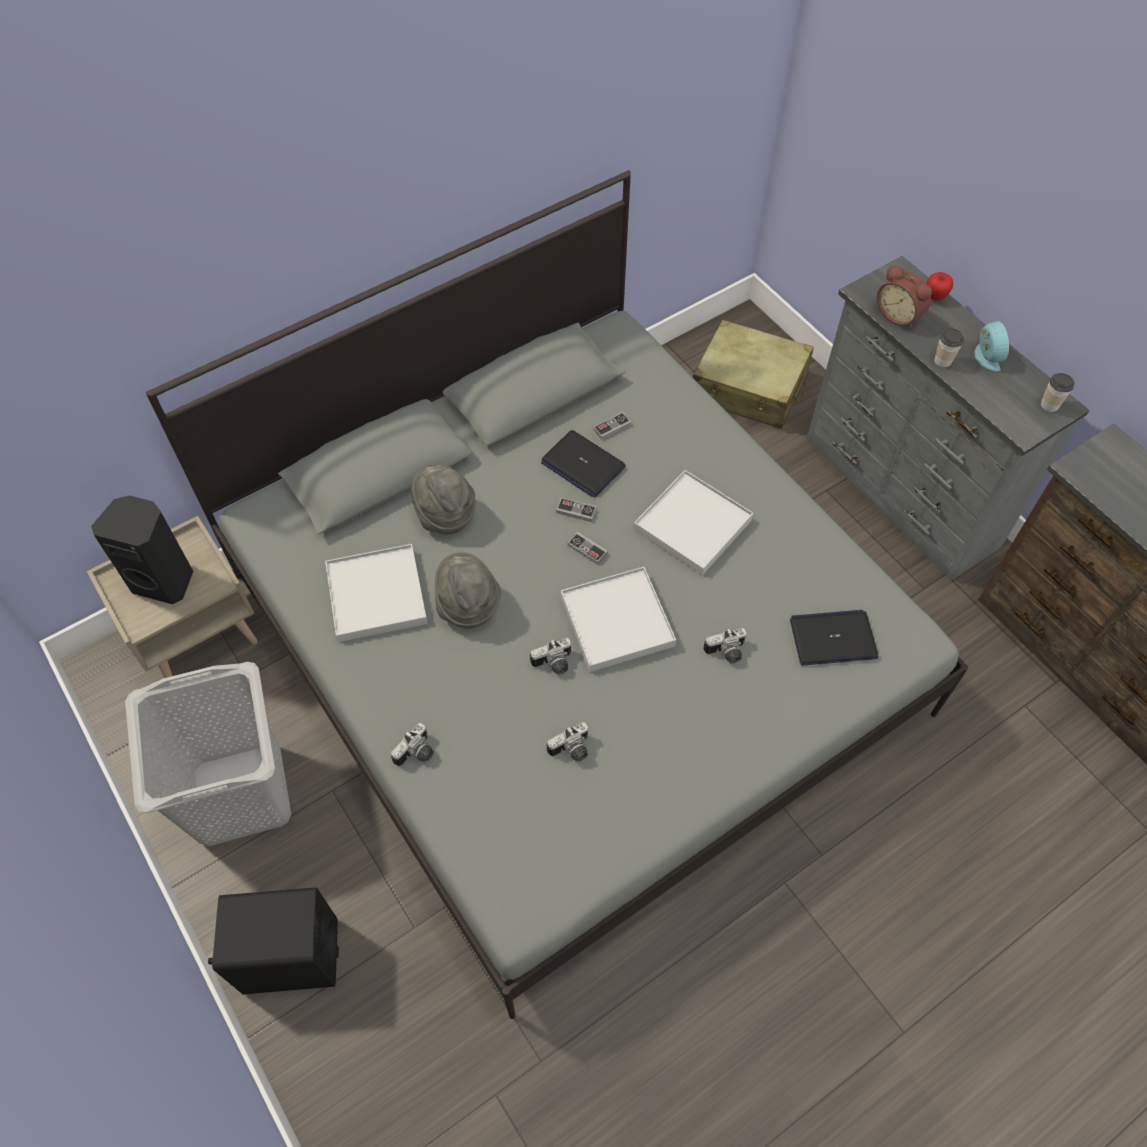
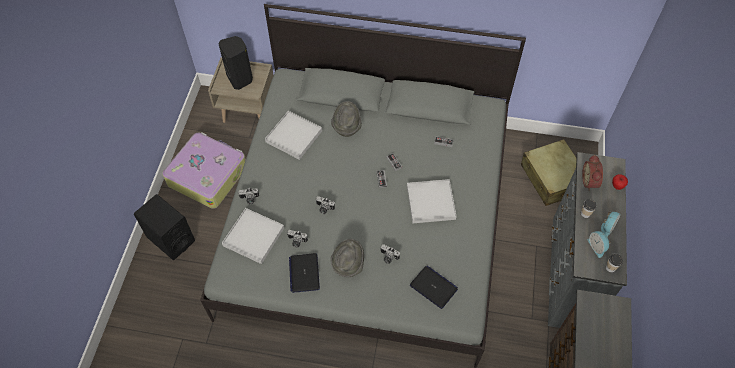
camera: 45 degrees right, 0 degrees up
grey laundry basket [125,662,291,846] -> suitcase [162,132,246,209]
grey hat [435,552,501,628] -> grey hat moved to [331,239,364,277]
laptop [541,430,626,497] -> laptop moved to [289,253,320,293]
white tray [561,567,676,672] -> white tray moved to [222,208,284,264]
none -> alarm clock [588,231,611,258]

